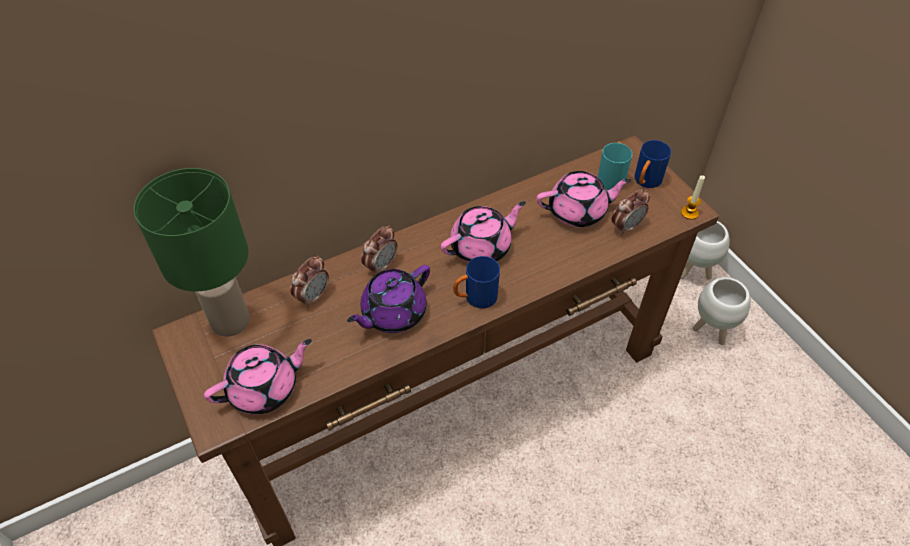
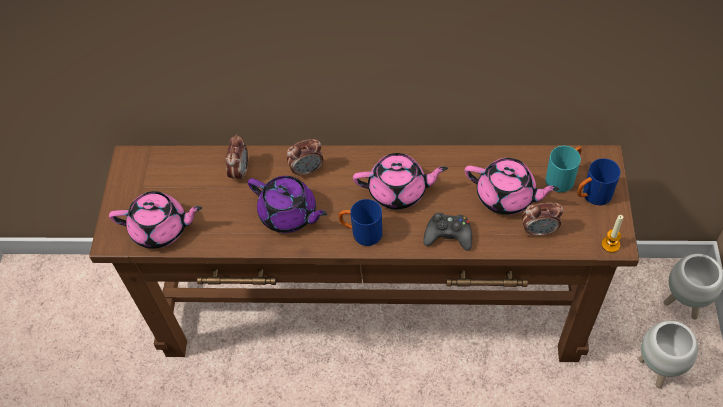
camera: 35 degrees right, 5 degrees up
green table lamp [134,168,250,337] -> none
alarm clock [290,256,329,308] -> alarm clock turned 60 degrees counterclockwise [225,135,248,182]
purple teapot [347,265,430,333] -> purple teapot turned 135 degrees counterclockwise [248,176,327,233]
none -> black game controller [423,213,472,251]

